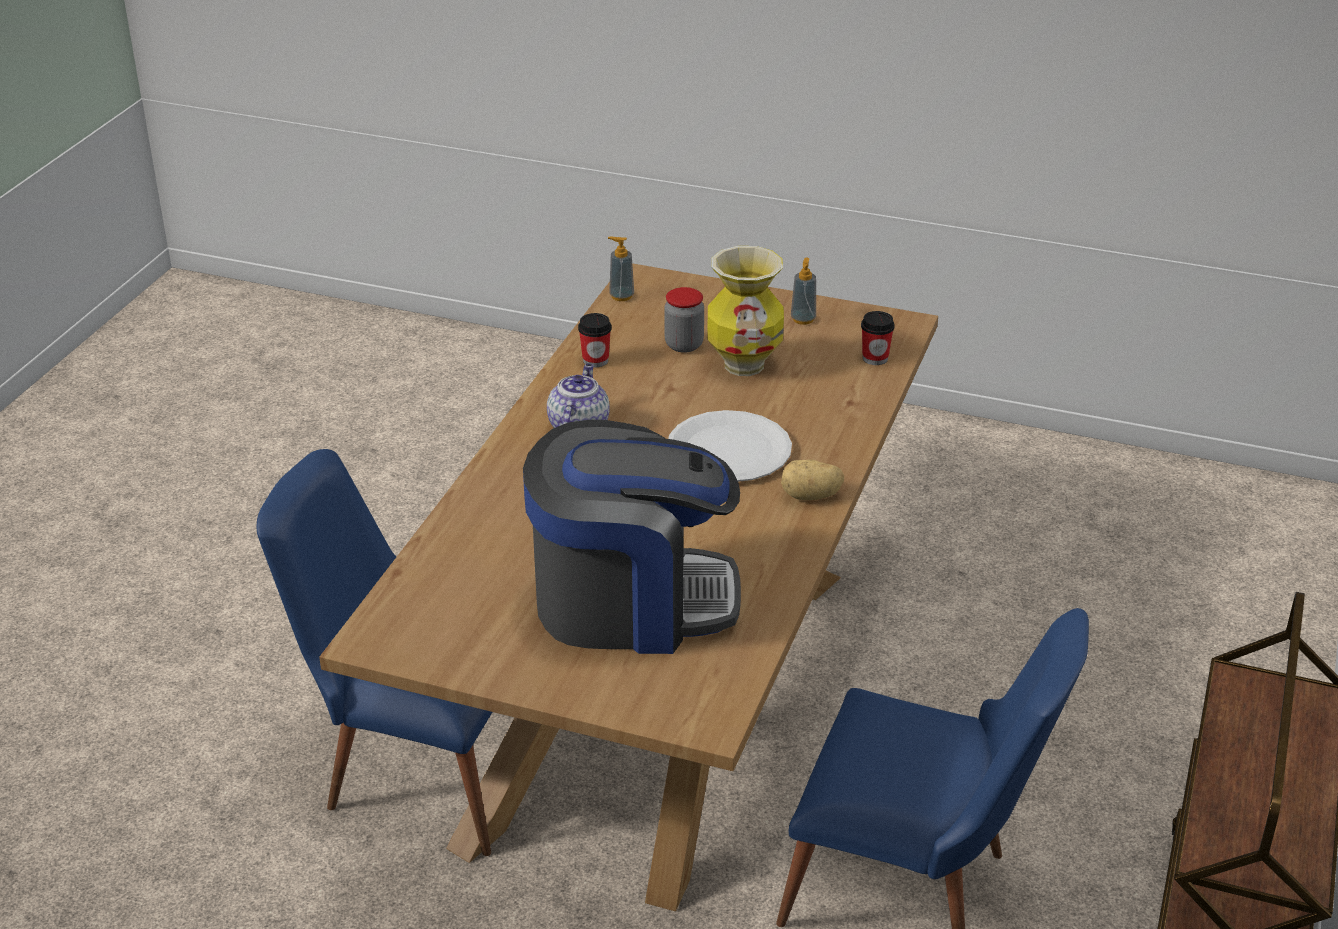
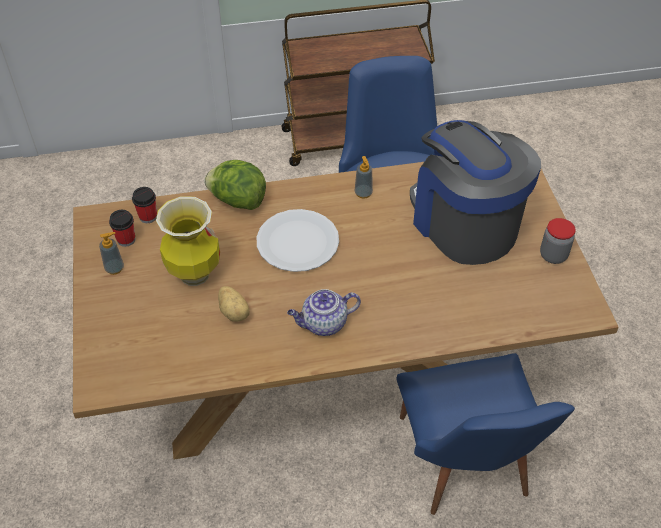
camera: 120 degrees left, 15 degrees up
cup [578,313,612,367] -> cup moved to [109,210,135,247]
soap dispenser [608,237,634,301] -> soap dispenser moved to [355,156,373,199]
jar [664,287,704,353] -> jar moved to [540,218,576,264]
potato [781,459,844,500] -> potato moved to [218,286,249,322]
none -> lettuce [204,160,266,210]

